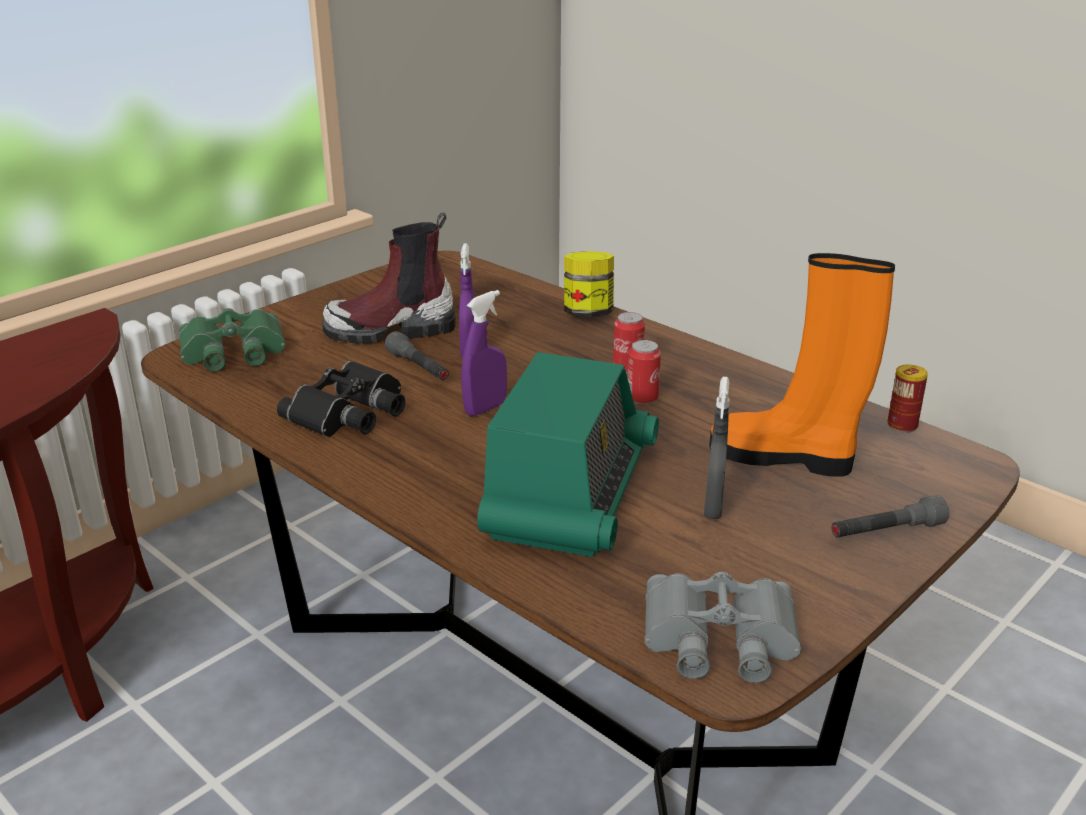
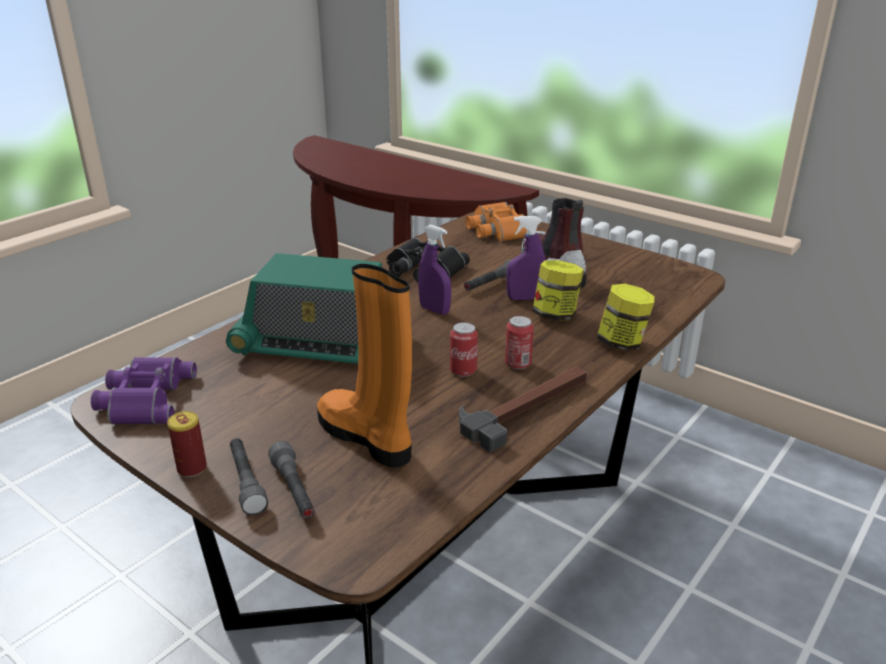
camera: 85 degrees right, 0 degrees up
green binoculars [179,308,285,372] -> orange binoculars [465,202,537,242]
grey binoculars [645,572,801,683] -> purple binoculars [91,357,197,425]
grey spray bottle [704,377,730,519] -> none
orange boot [709,253,895,477] -> orange boot turned 60 degrees counterclockwise [317,264,412,468]
can [887,364,928,433] -> can moved to [167,411,207,477]
none -> grey flashlight [268,441,315,518]
none -> hammer [459,366,587,453]
none -> jar [532,260,584,321]

